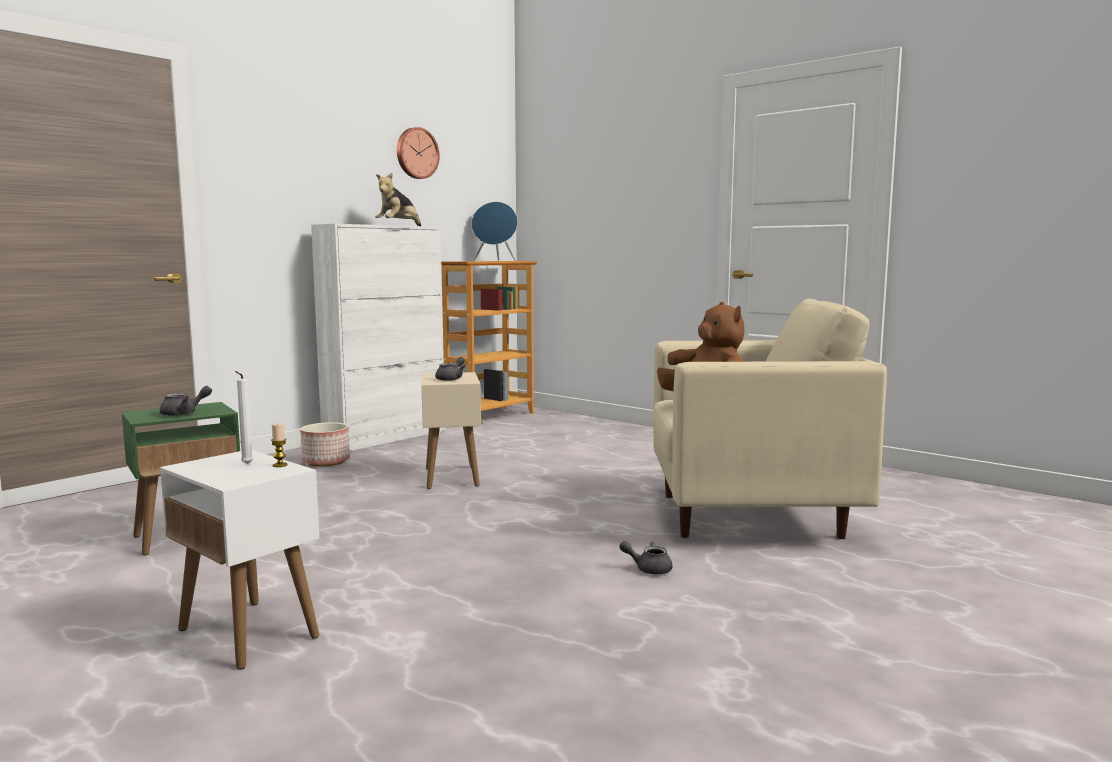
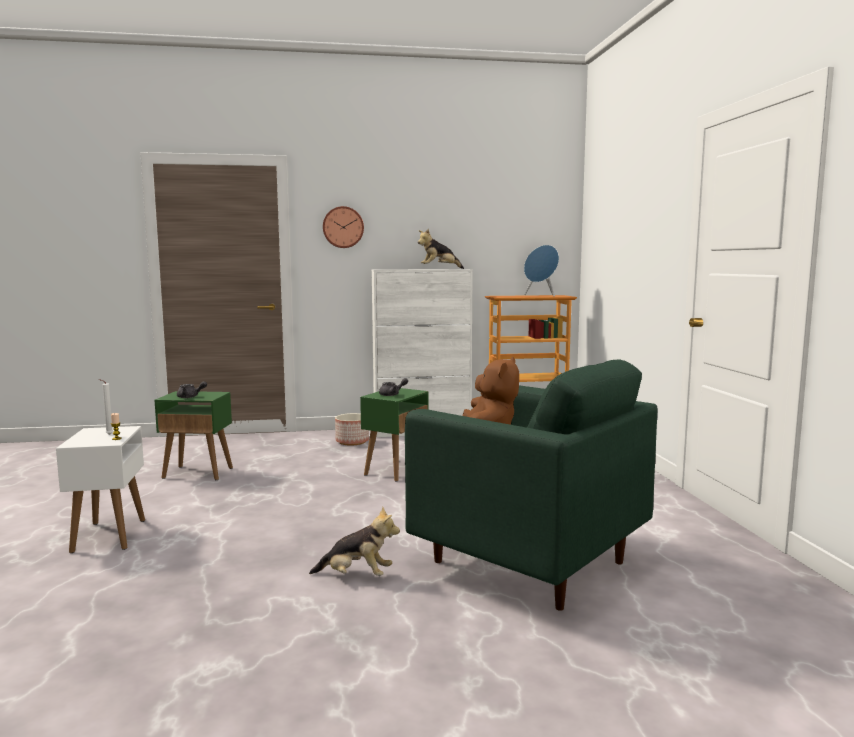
camera: 40 degrees right, 0 degrees up
wall clock [397,127,440,179] -> wall clock moved to [323,206,364,248]
beige side table [421,372,483,489] -> green side table [360,388,428,482]
grey teapot [619,541,672,574] -> plush toy [309,507,400,576]
beige armchair [653,298,887,539] -> green armchair [405,360,657,611]

